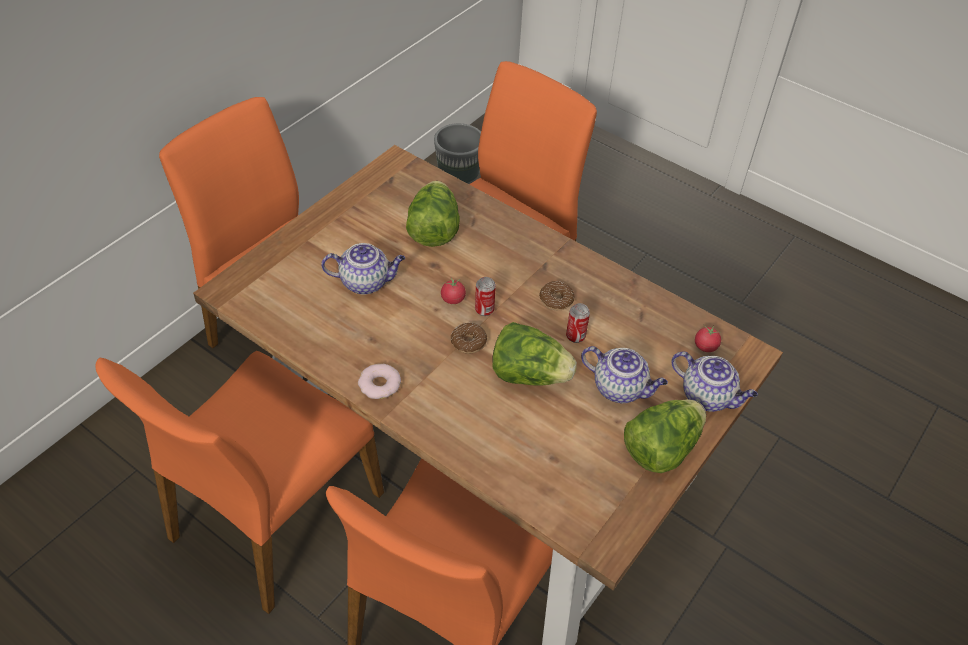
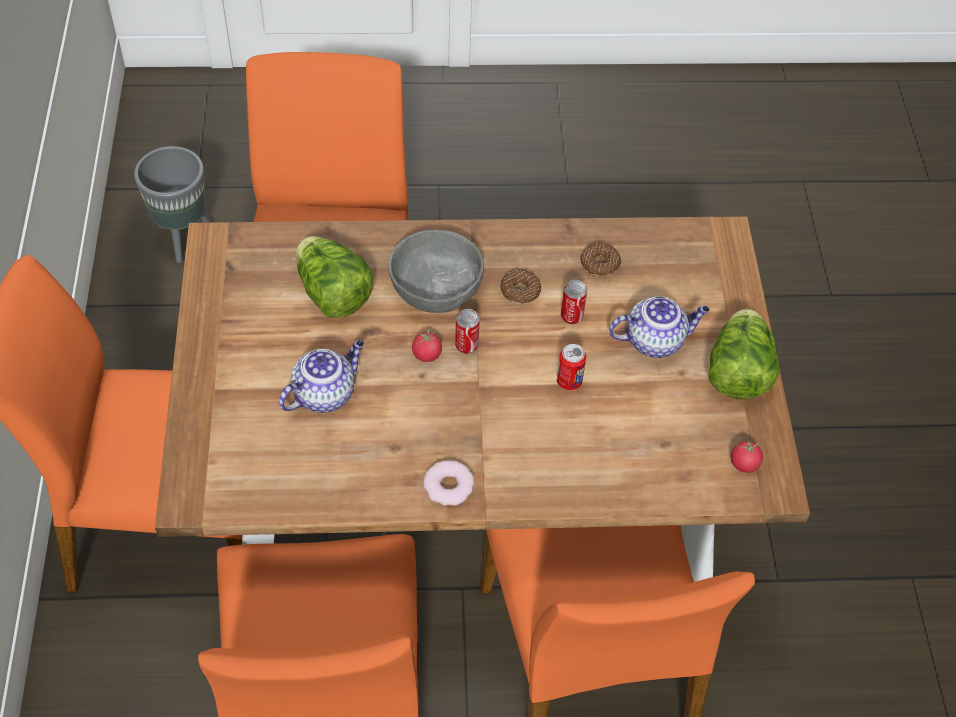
camera: 40 degrees left, 5 degrees up
donut [451,323,487,353] -> donut moved to [580,243,621,277]
lettuce [493,322,577,386] -> can [557,344,586,390]
teapot [672,352,758,412] -> none
tomato [695,325,721,352] -> tomato moved to [731,440,763,473]
none -> grey bowl [388,230,484,313]

